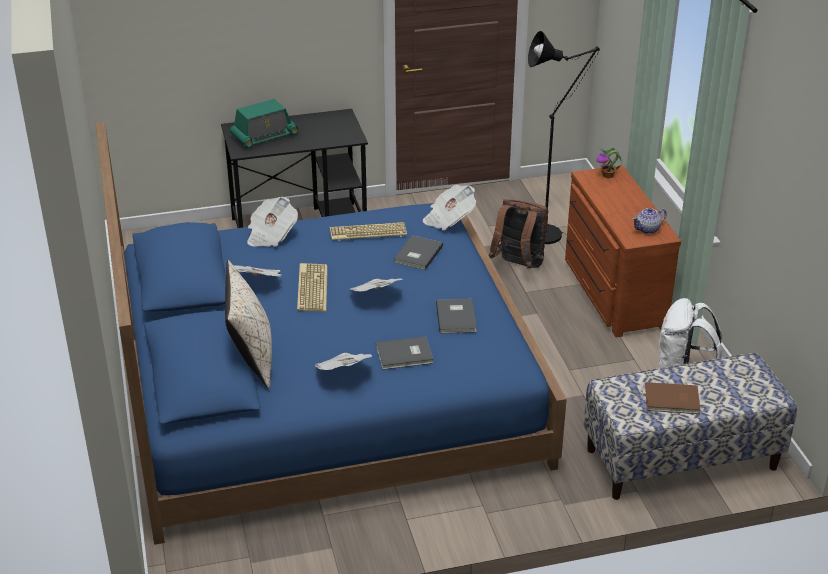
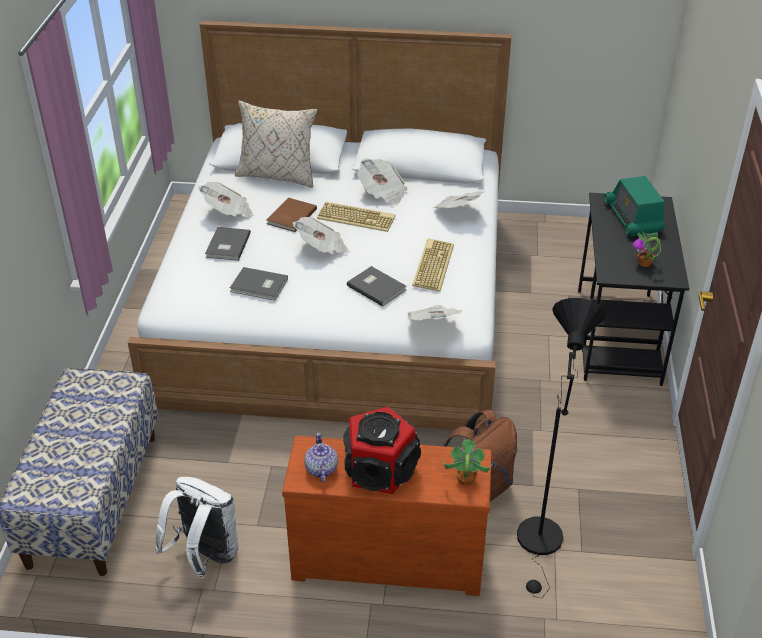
camera: 110 degrees right, 5 degrees up
blue bed [95,122,567,545] -> white bed [128,21,511,432]
brown book [645,382,700,414] -> brown book moved to [267,198,317,232]
none -> speaker [343,407,421,494]
none -> potted plant [633,231,661,267]

